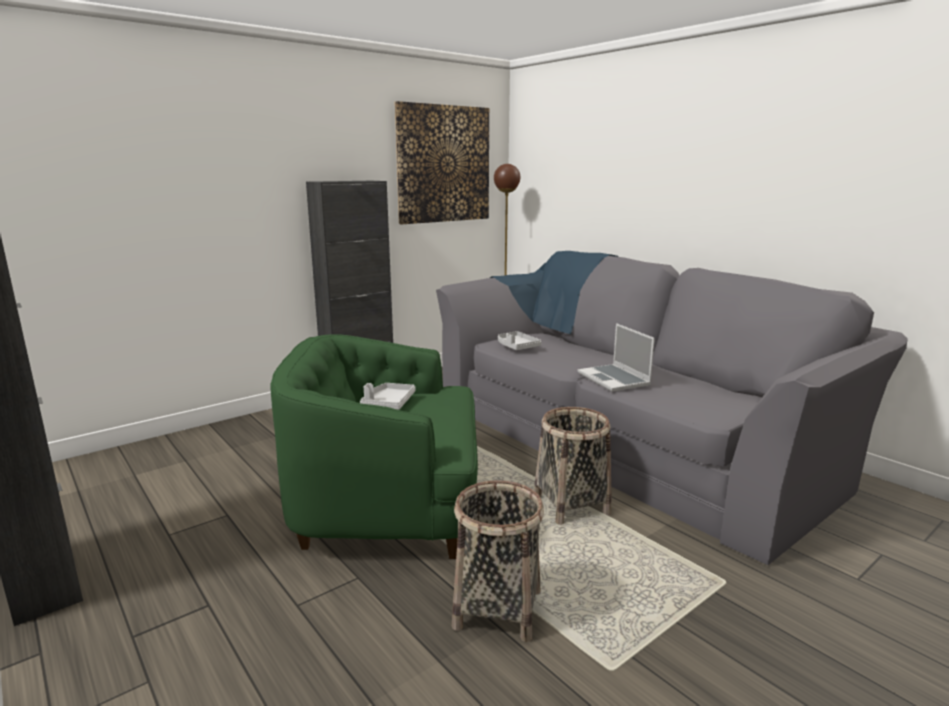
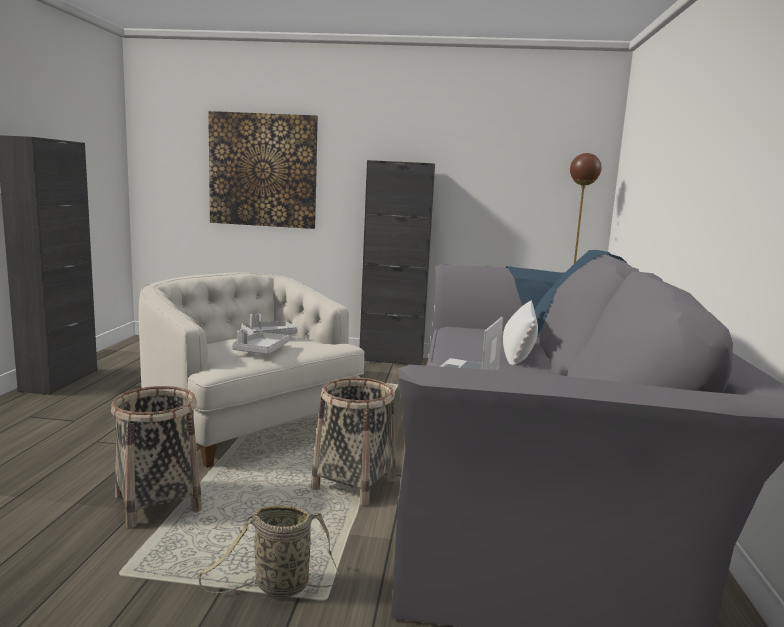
camera: 45 degrees right, 5 degrees down
green armchair [271,334,478,559] -> white armchair [139,273,365,468]
picture [395,101,489,224] -> picture moved to [208,111,318,229]
grey tray [498,331,542,350] -> grey tray moved to [232,329,289,354]
none -> basket [198,505,339,598]
none -> white pillow [503,300,538,366]

